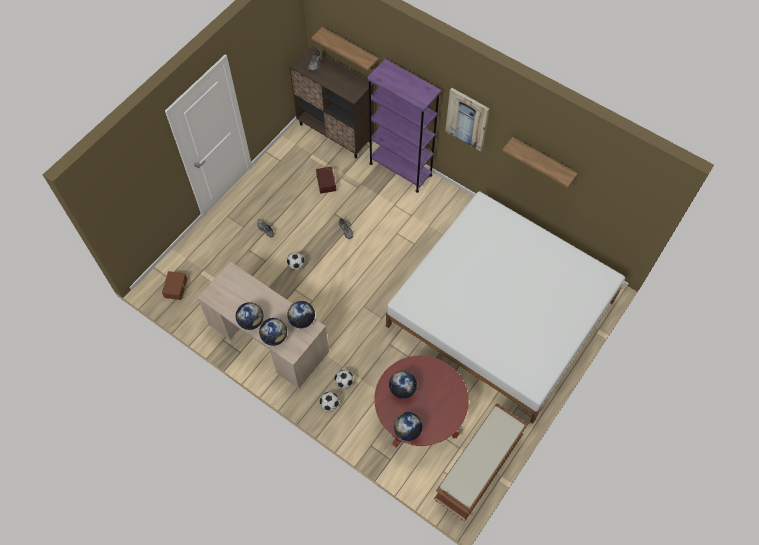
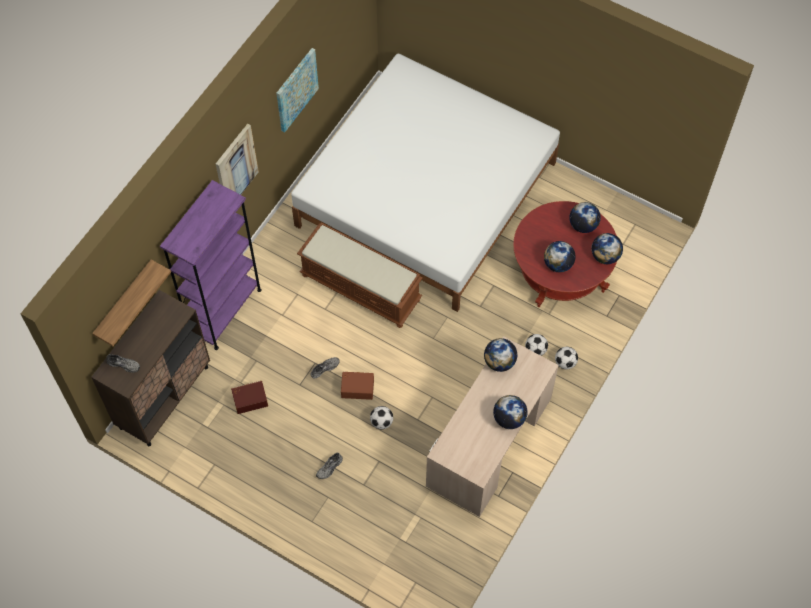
camera: 95 degrees left, 0 degrees up
brown storage box [162,271,187,300] -> brown storage box moved to [341,372,374,400]
globe [259,318,287,346] -> globe moved to [569,202,601,233]
brown bench [434,403,528,521] -> brown bench moved to [297,223,423,328]
shelf [502,137,578,188] -> picture [276,48,319,133]

